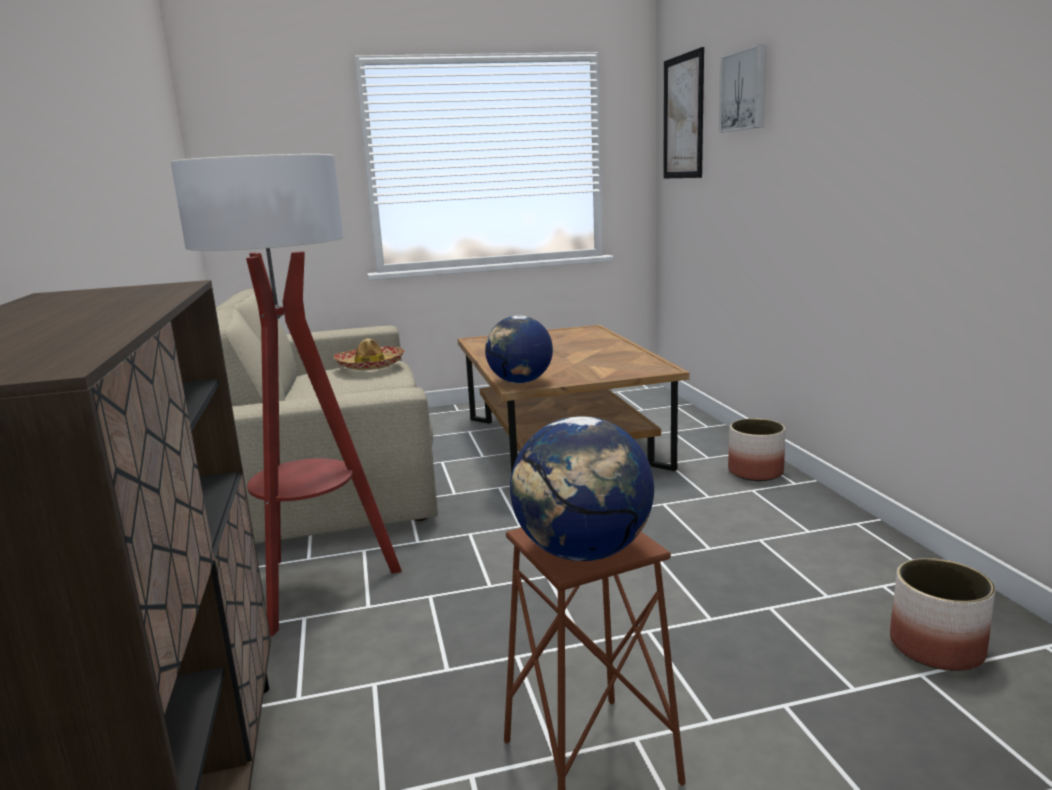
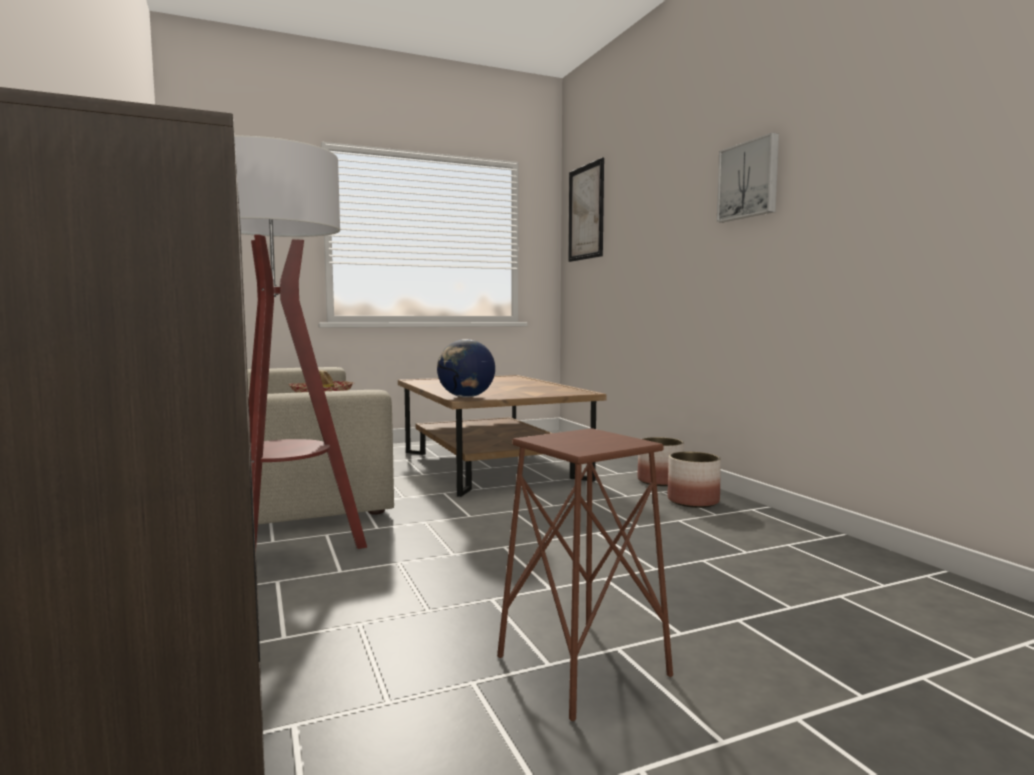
camera: 10 degrees left, 10 degrees down
globe [510,416,654,561] -> none
picture [719,45,767,132] -> picture moved to [717,133,779,222]
planter [890,558,995,671] -> planter moved to [667,452,721,508]

